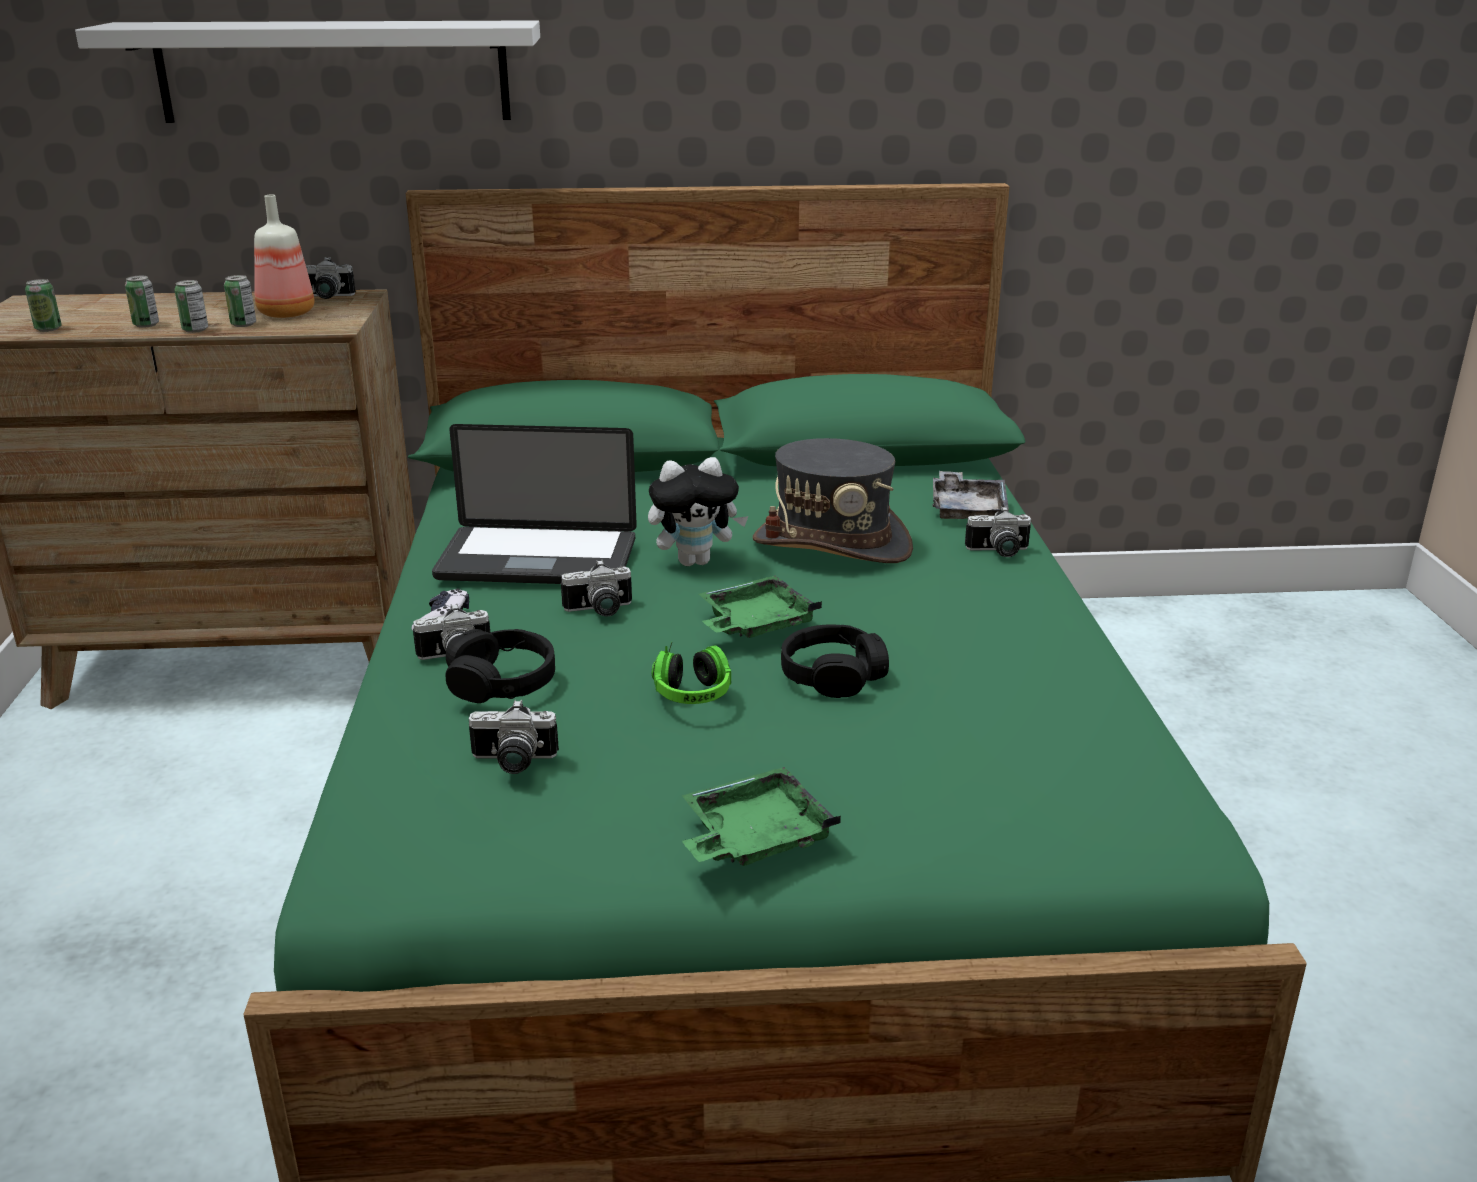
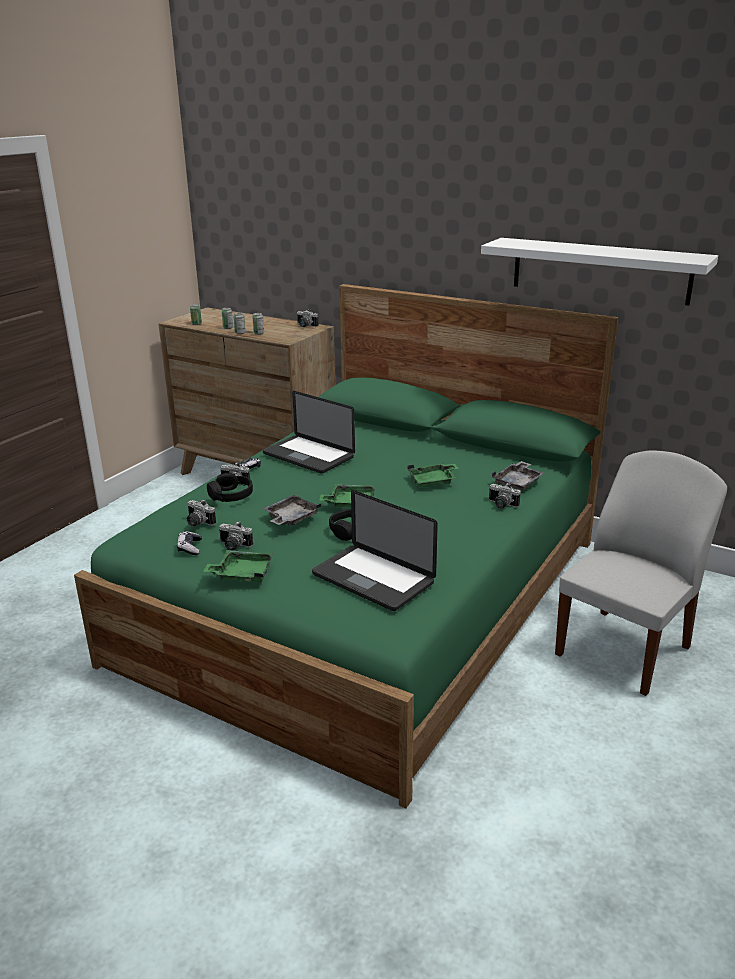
camera: 35 degrees right, 0 degrees up
white shelf [75,20,540,123] -> white shelf moved to [481,238,718,306]
bottle [254,195,315,318] -> none
camera [561,560,632,617] -> camera moved to [219,521,253,550]
plush toy [648,457,748,566] -> none
headphones [652,642,731,704] -> grey tray [262,495,321,525]
grey hat [753,438,913,563] -> green tray [407,463,459,487]
none -> game controller [177,531,202,555]
none -> laptop [312,490,438,611]
none -> white chair [555,451,727,696]

